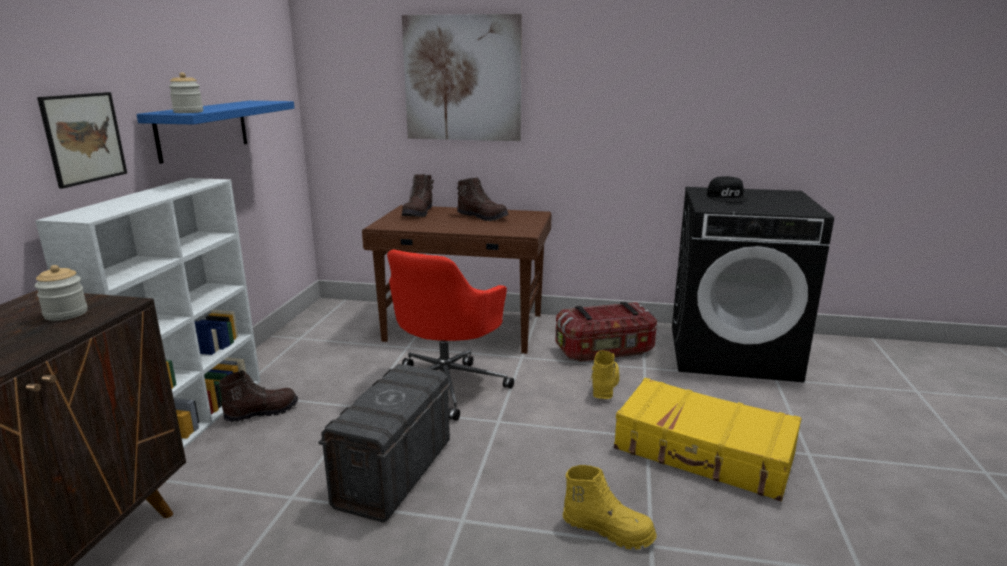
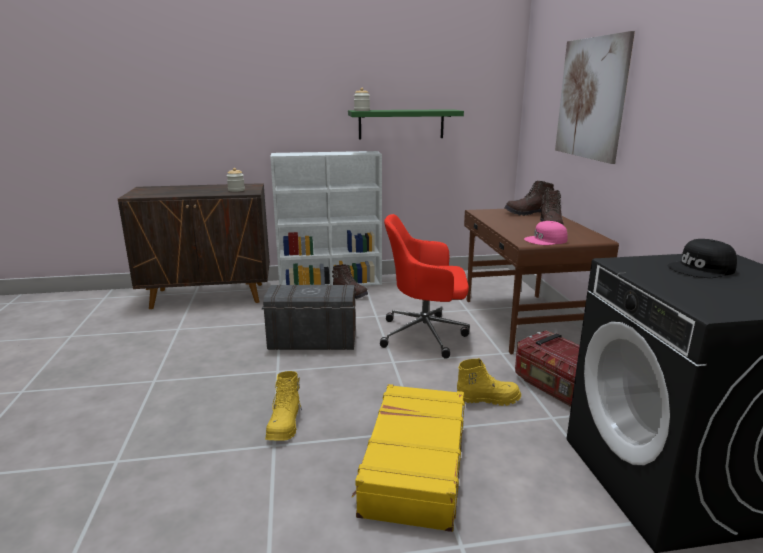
camera: 70 degrees right, 0 degrees up
picture [37,92,127,189] -> none
blue shelf [136,101,294,164] -> green shelf [348,109,464,140]
none -> pink cap [524,221,568,245]

